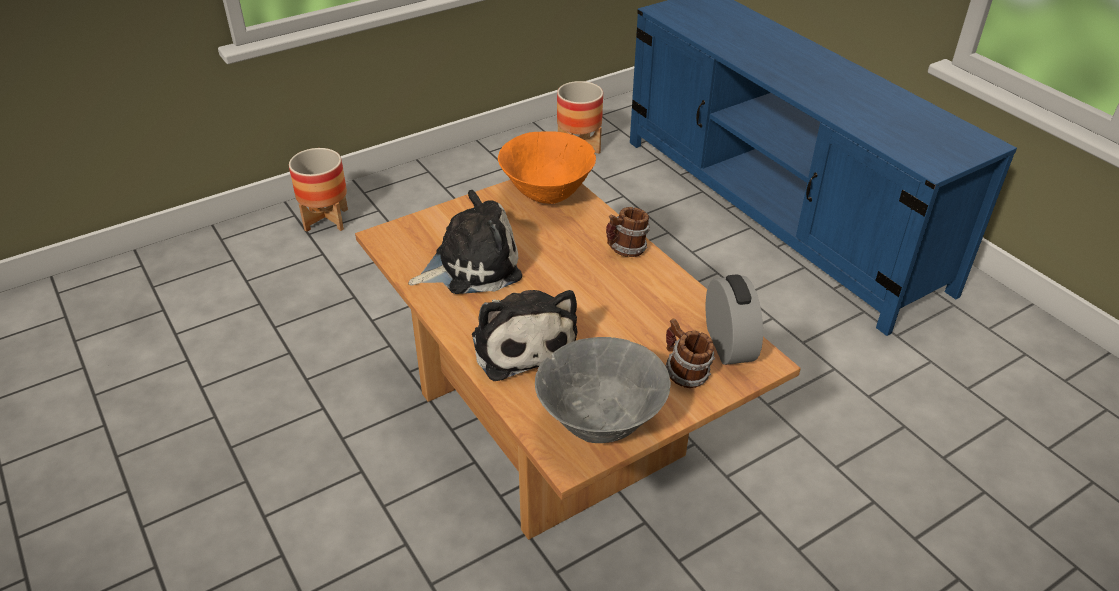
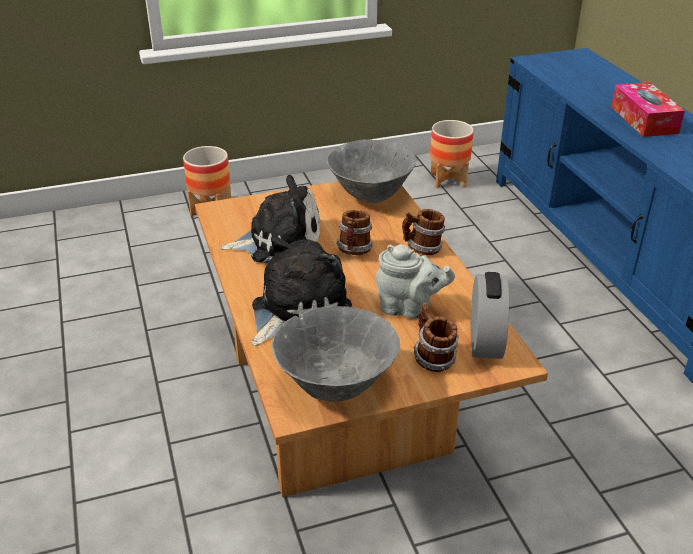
camera: 15 degrees right, 5 degrees down
plush toy [472,290,577,381] -> plush toy turned 135 degrees counterclockwise [252,236,352,346]
orange bowl [498,131,596,204] -> grey bowl [327,139,417,203]
none -> mug [336,210,373,255]
none -> grey teapot [376,245,455,318]
none -> tissue box [611,82,685,137]

